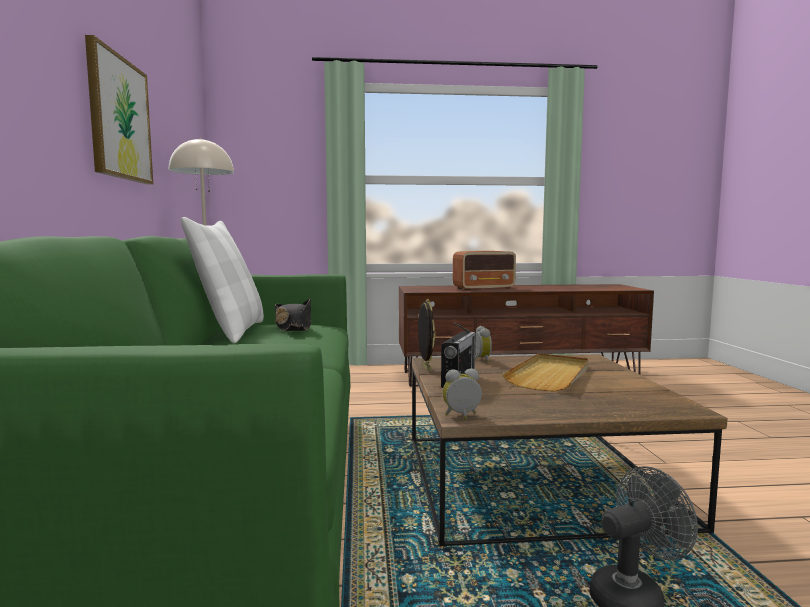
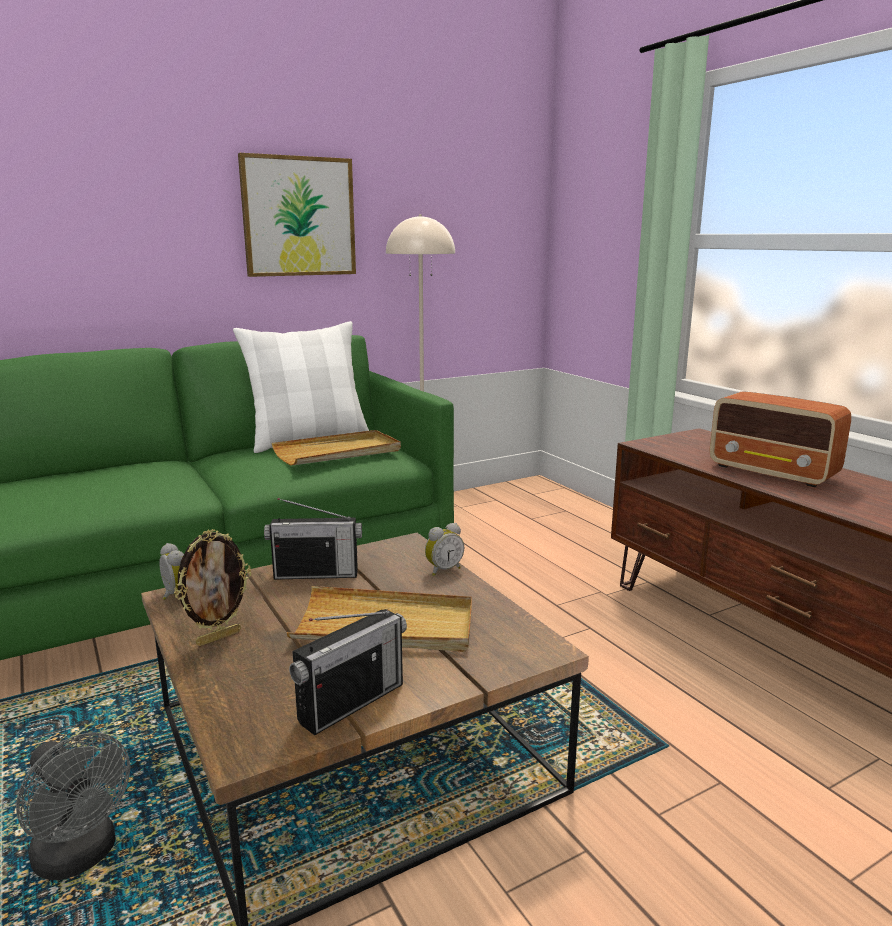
camera: 65 degrees right, 10 degrees up
black hat [275,298,311,331] -> beige tray [272,430,401,466]
picture frame [418,299,436,372] -> picture frame moved to [174,529,251,646]
none -> radio [289,609,407,735]

